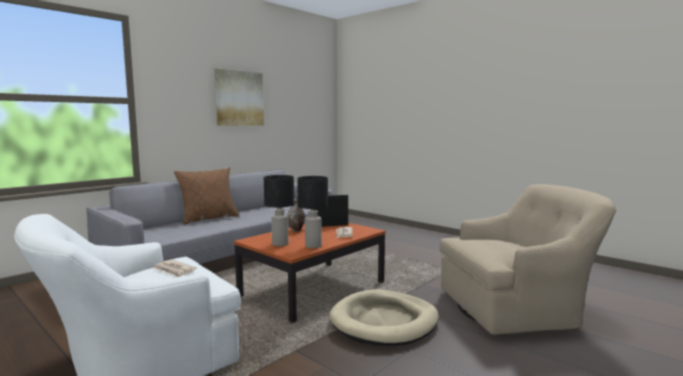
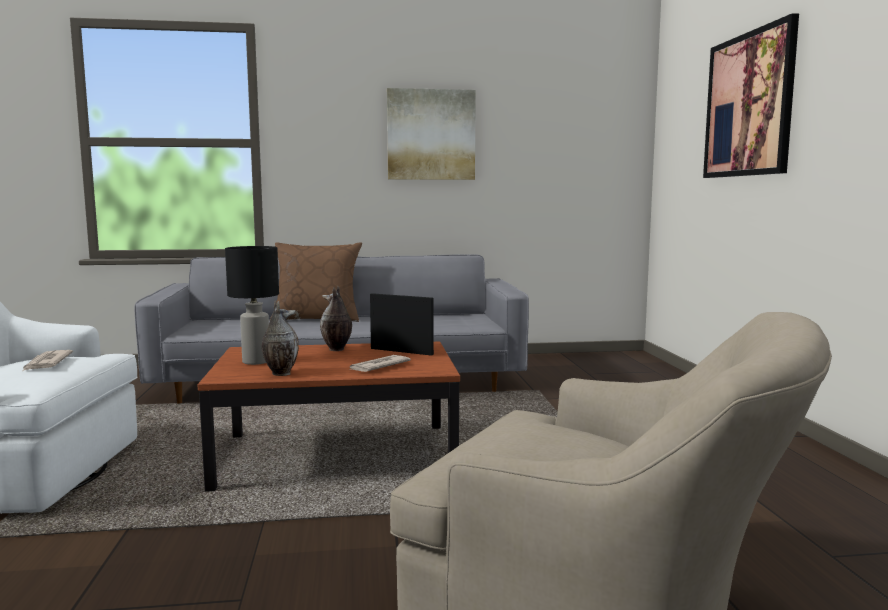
camera: 40 degrees right, 0 degrees up
black table lamp [297,176,328,248] -> vase [262,300,299,376]
beige dog bed [329,289,439,346] -> none
none -> picture [703,13,799,178]

